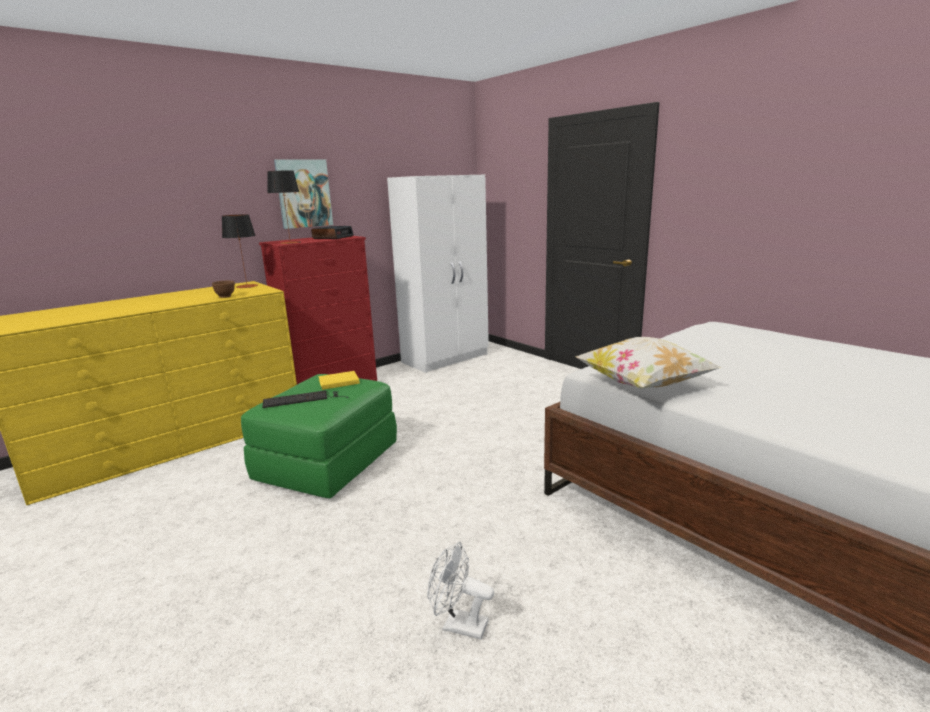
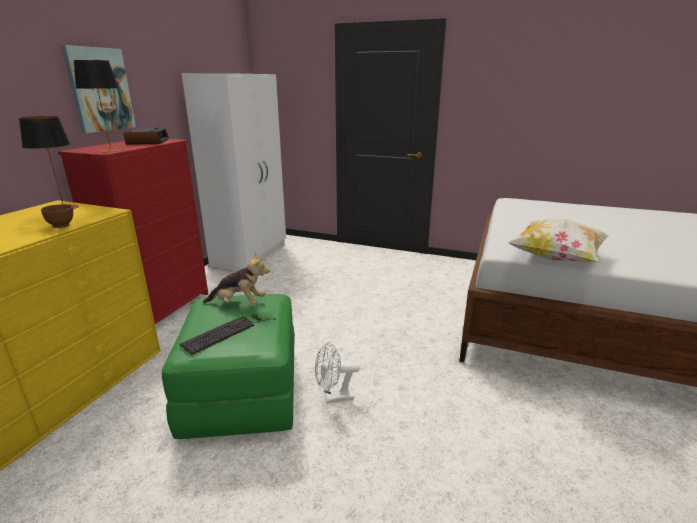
camera: 30 degrees left, 5 degrees up
yellow book [318,371,360,390] -> plush toy [203,252,270,304]
white fan [427,542,494,639] -> white fan moved to [315,342,360,403]

